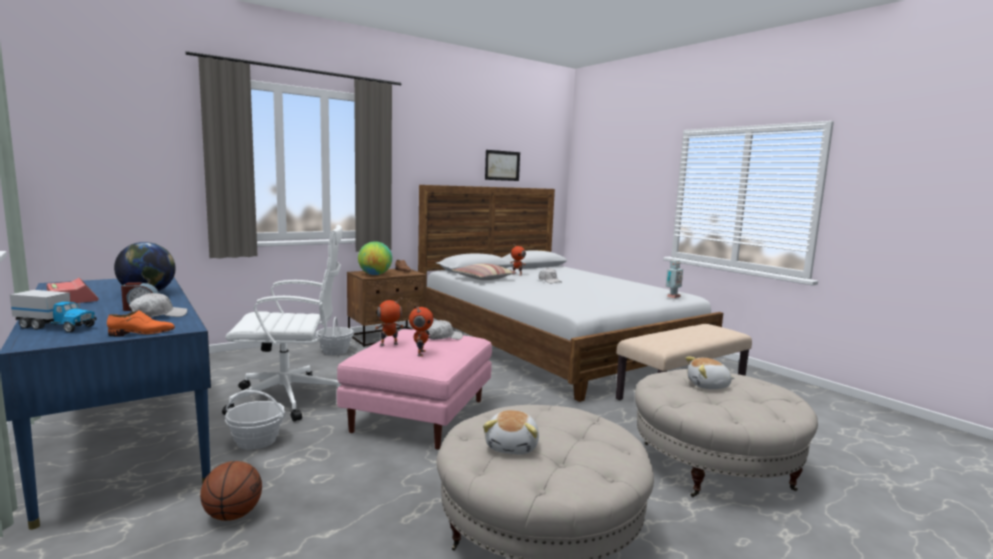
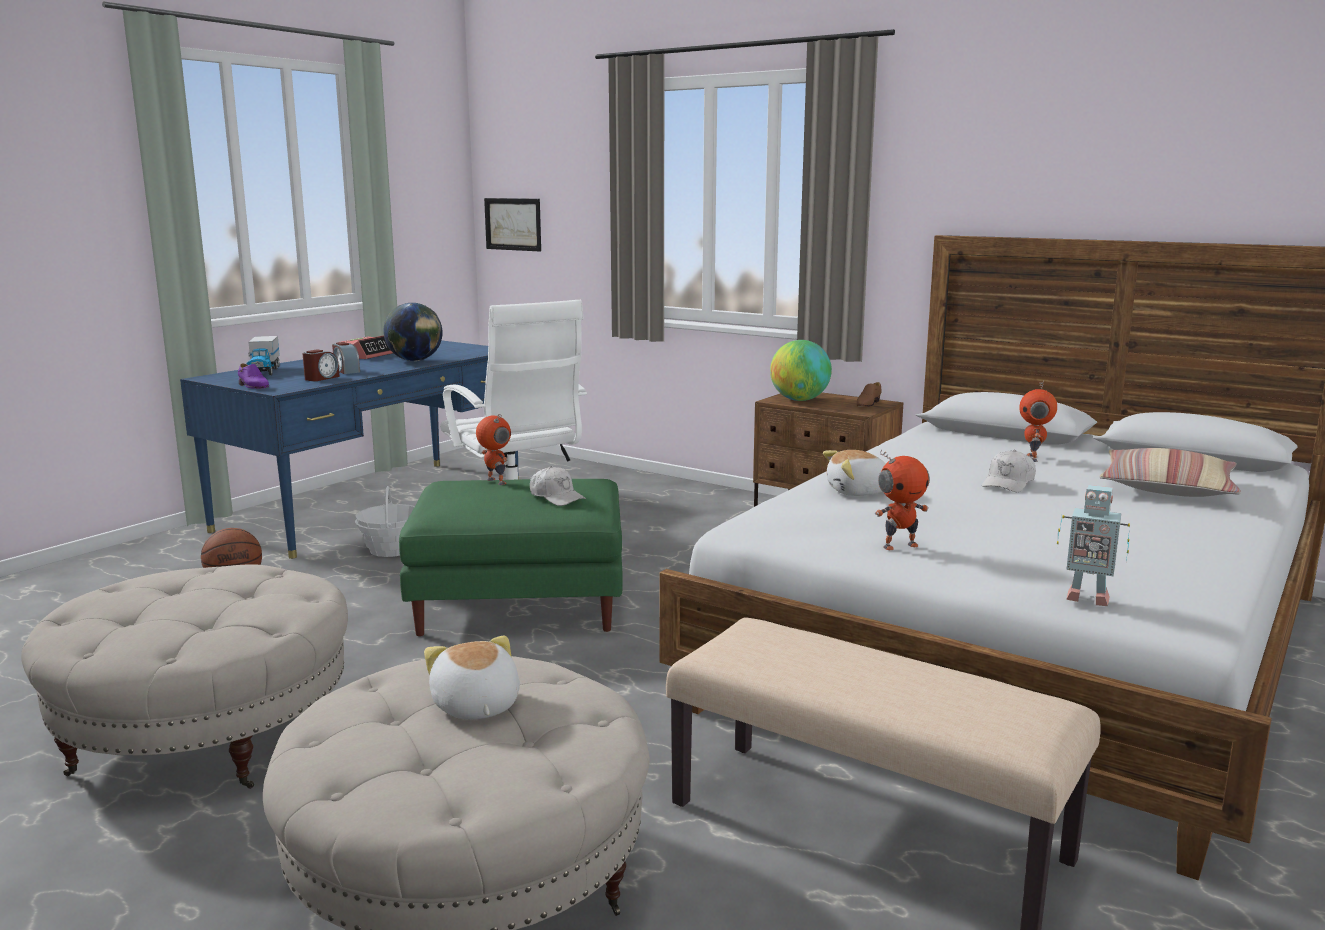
camera: 70 degrees right, 5 degrees up
orange shoe [107,310,175,337] -> purple shoe [238,364,269,389]
white cap [129,293,187,317] -> alarm clock [302,350,340,381]
basket [316,316,354,355] -> none
pink ottoman [337,329,492,449] -> green ottoman [399,479,623,636]
toy robot [409,306,433,357] -> toy robot moved to [875,450,930,550]
pillow [452,264,516,280] -> pillow moved to [1099,448,1241,497]
plush toy [483,410,539,455] -> plush toy moved to [823,450,885,496]
picture [485,150,520,181] -> picture moved to [484,198,541,251]

